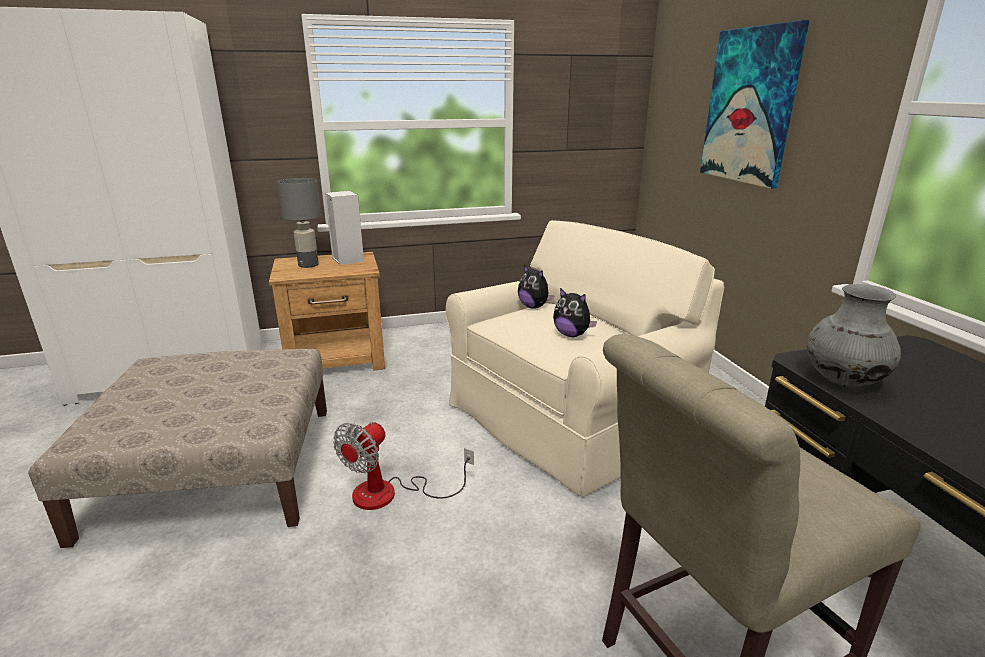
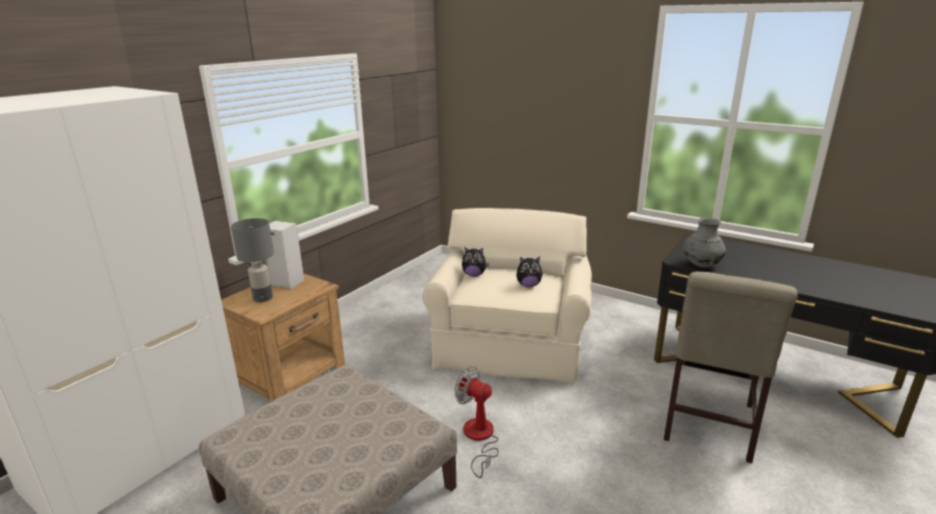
camera: 40 degrees left, 0 degrees up
fan [333,421,474,510] -> fan turned 135 degrees clockwise [455,367,499,478]
picture [700,20,809,189] -> none

